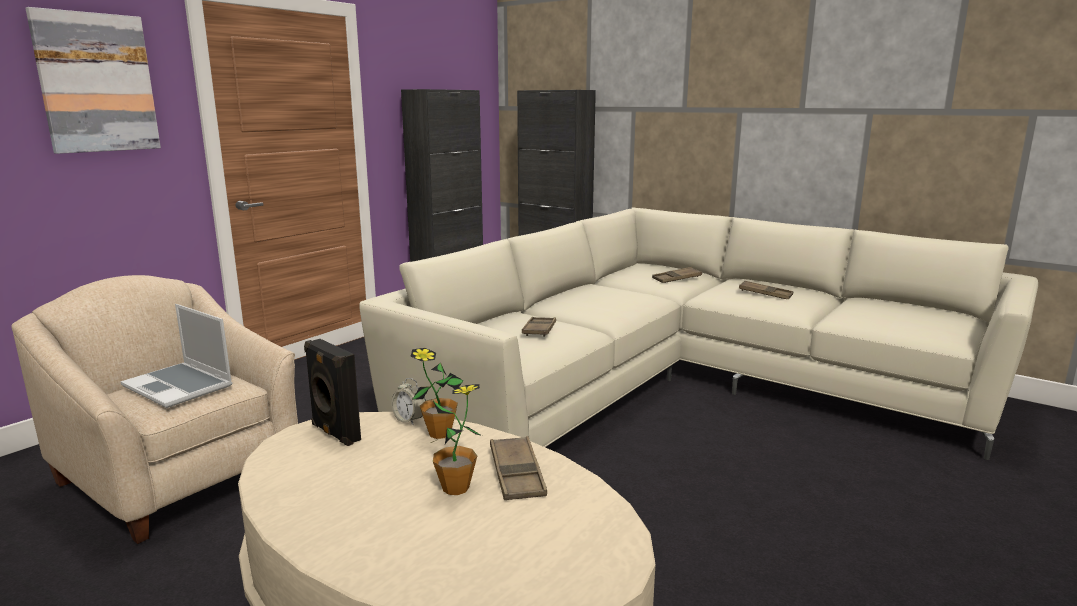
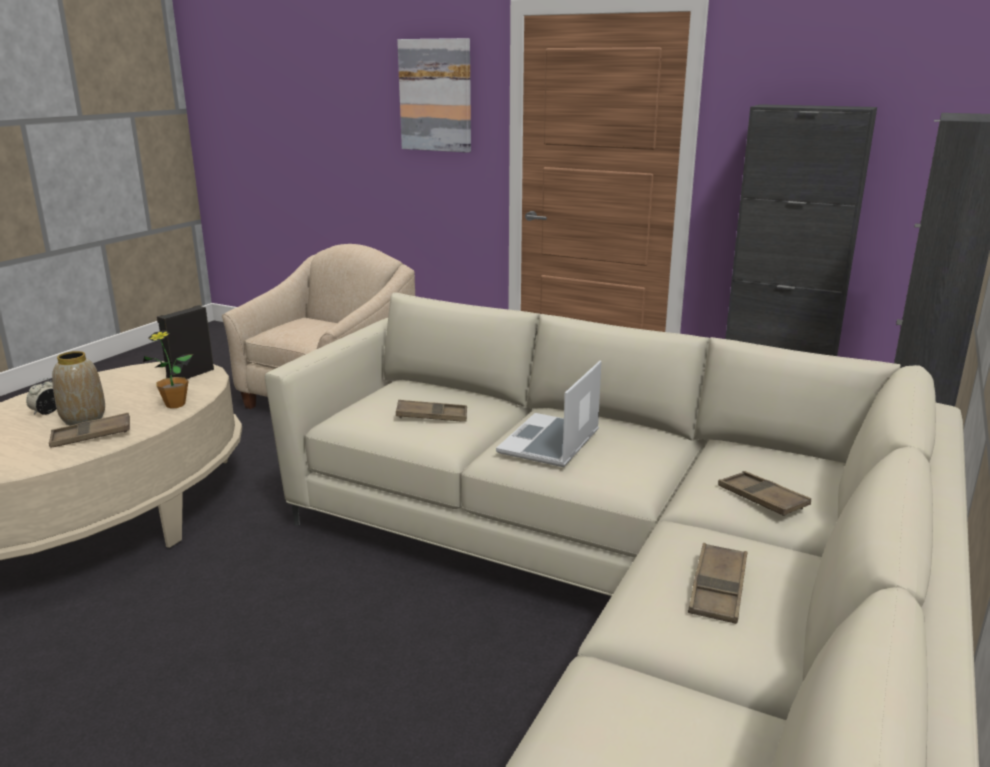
camera: 80 degrees right, 5 degrees up
laptop [121,304,232,408] -> laptop moved to [496,361,601,467]
alarm clock [391,378,426,425] -> alarm clock moved to [26,378,57,415]
potted plant [431,384,482,495] -> vase [52,351,105,426]

